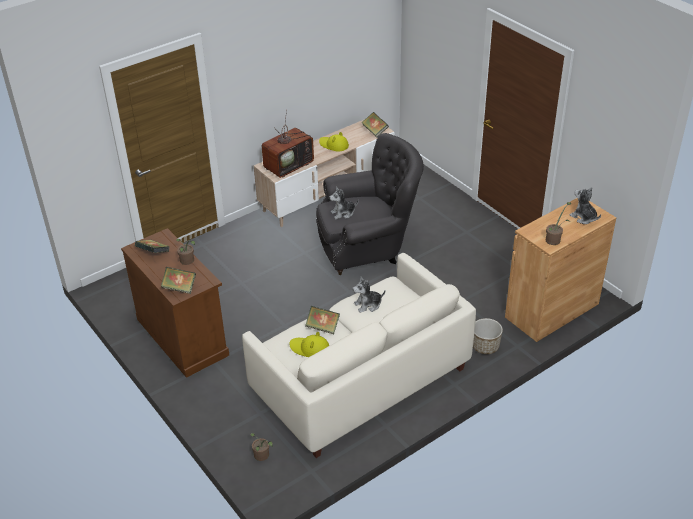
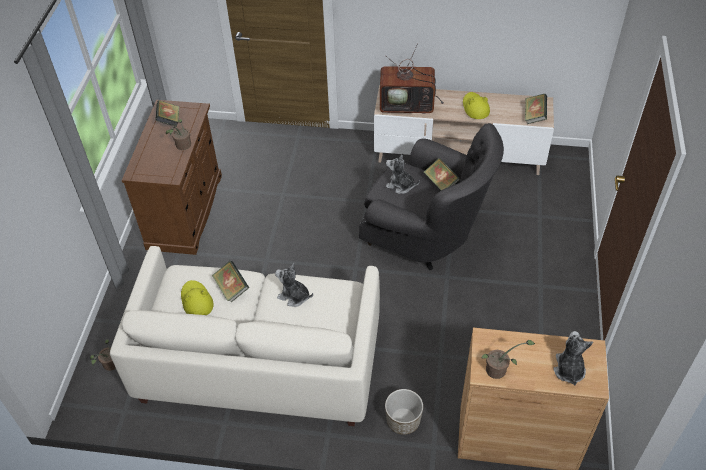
camera: 45 degrees right, 10 degrees up
book [161,267,196,294] -> book moved to [424,158,460,190]

